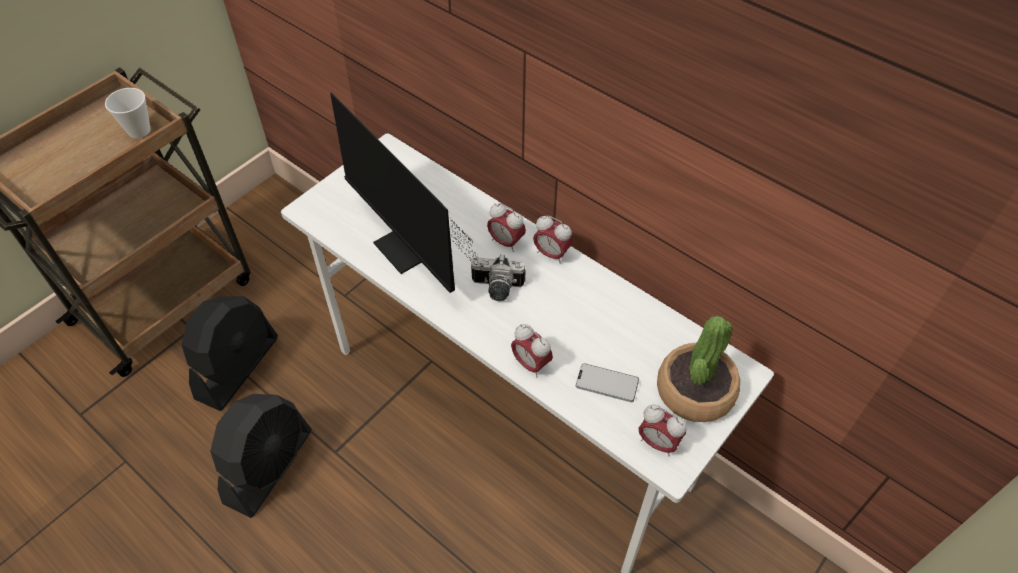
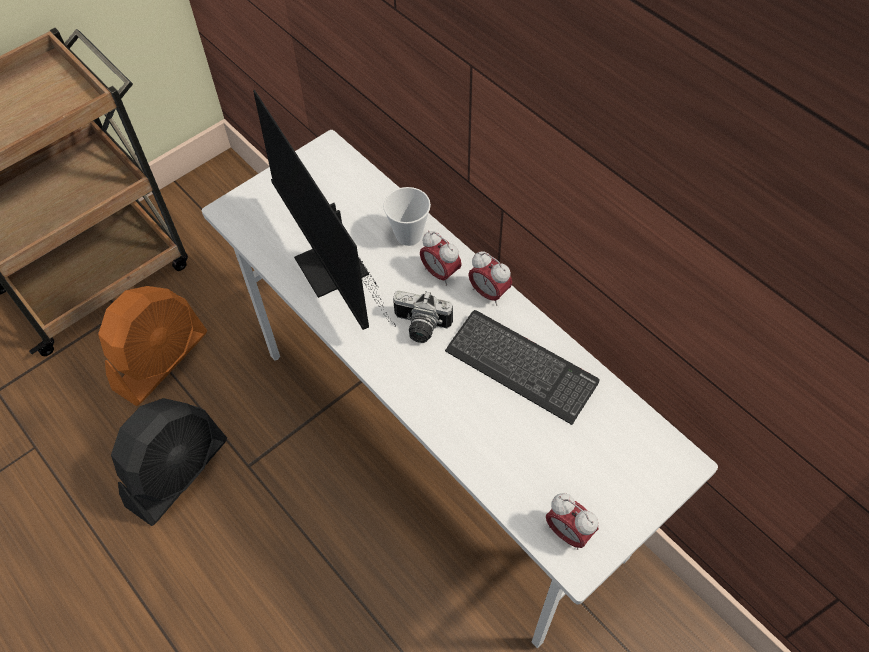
camera: 10 degrees right, 5 degrees up
cup [105,88,150,138] -> cup moved to [383,187,431,246]
black fan [181,296,278,411] -> orange fan [98,286,207,406]
alarm clock [511,324,553,377] -> none
phone [576,363,639,402] -> none
potted plant [657,316,740,422] -> none
none -> keyboard [445,310,599,425]

